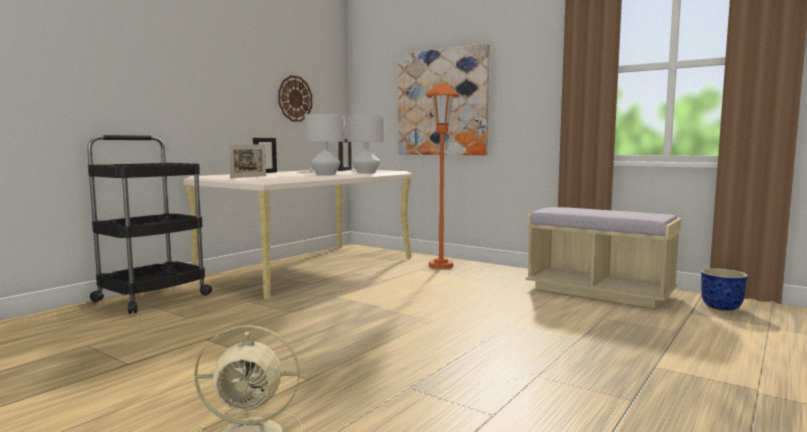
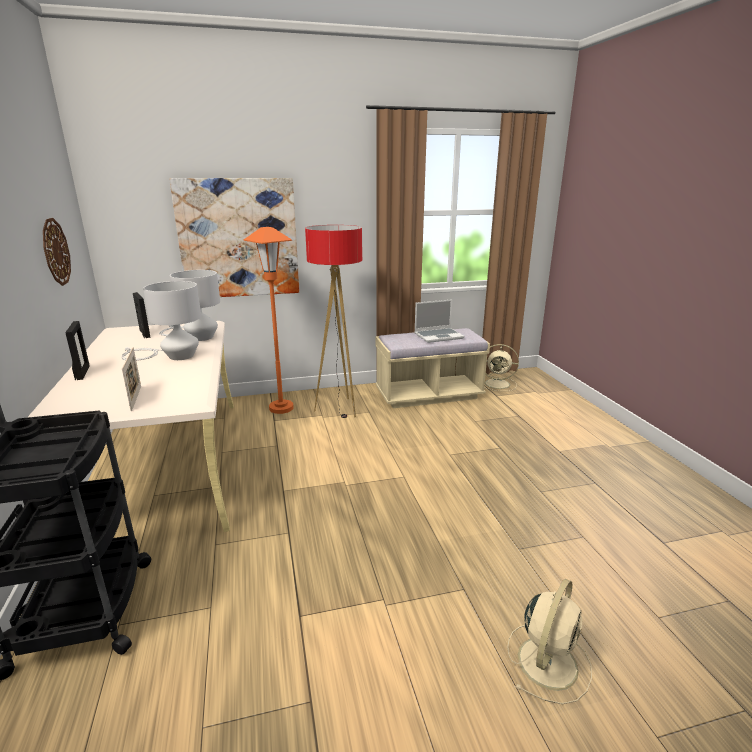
camera: 50 degrees left, 15 degrees up
planter [701,268,748,311] -> beige fan [484,344,519,391]
none -> floor lamp [305,225,362,418]
none -> laptop [414,299,464,343]

